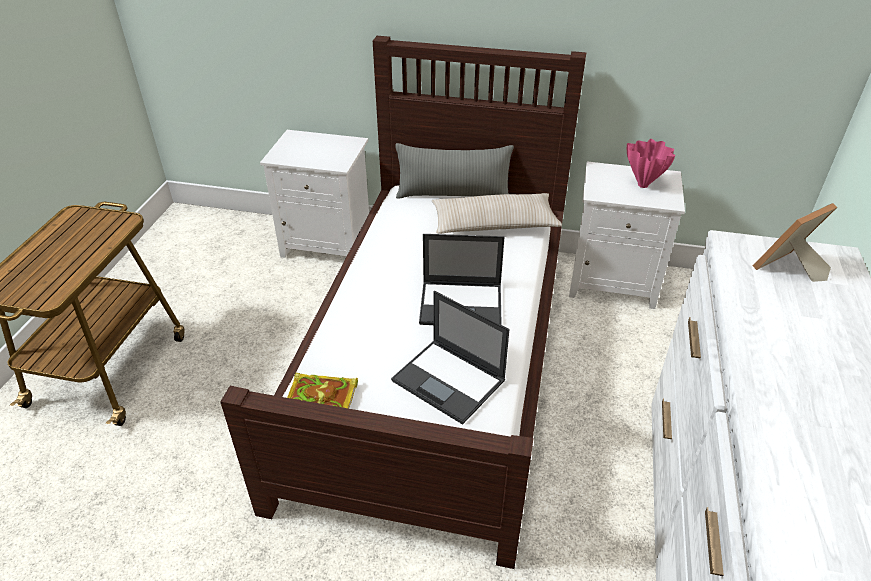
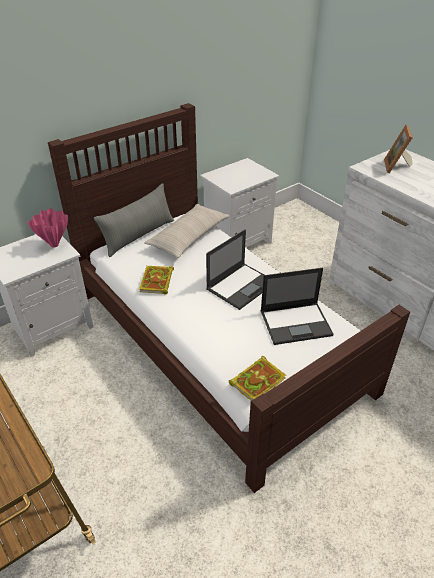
camera: 50 degrees left, 0 degrees up
pink vase [627,139,675,188] -> pink vase moved to [28,208,68,248]
none -> book [139,266,174,295]

